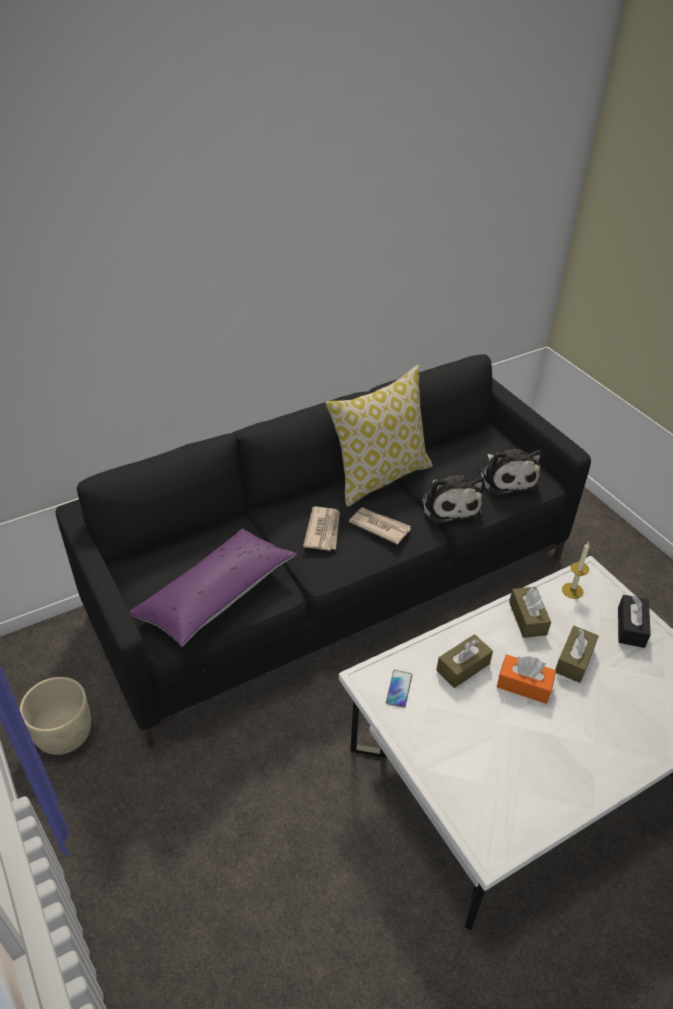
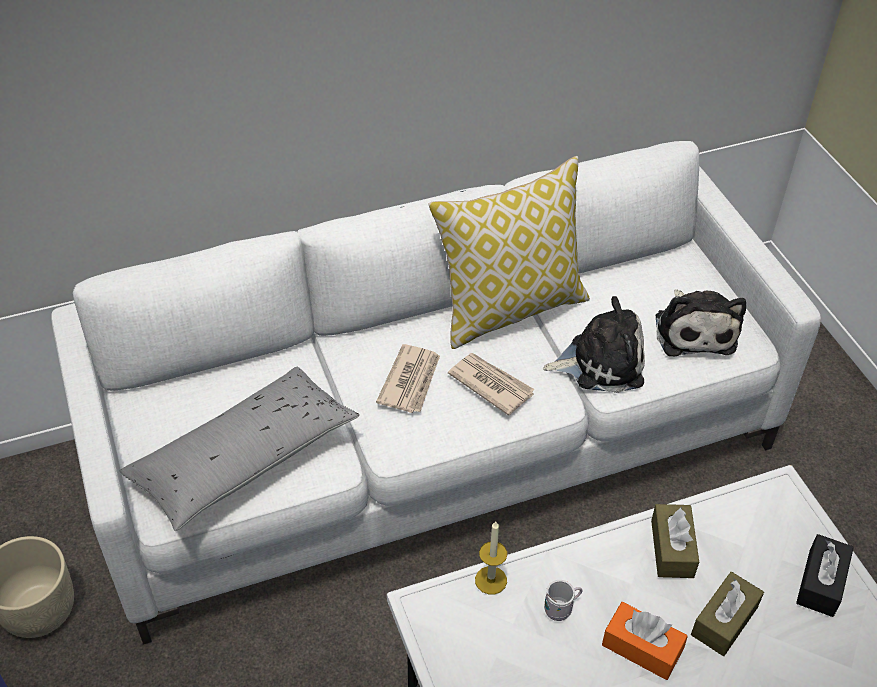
camera: 10 degrees right, 5 degrees up
black sofa [55,354,591,747] -> white sofa [51,141,821,644]
purple pillow [129,529,297,647] -> grey pillow [119,367,360,531]
phone [386,670,412,708] -> none
plush toy [422,475,485,524] -> plush toy turned 90 degrees counterclockwise [543,296,645,393]
brown tissue box [436,634,493,688] -> white mug [544,580,582,621]
candle [562,543,590,599] -> candle moved to [475,522,507,594]

